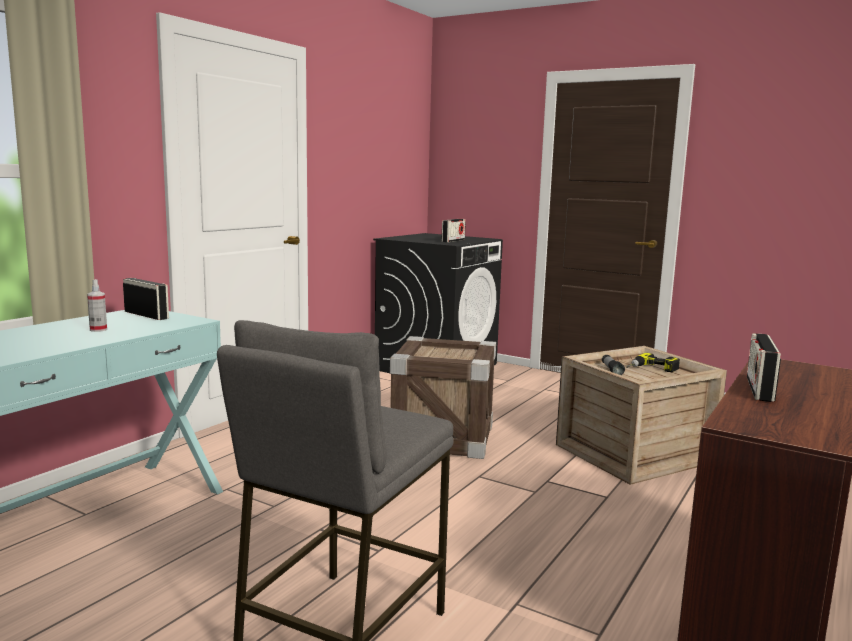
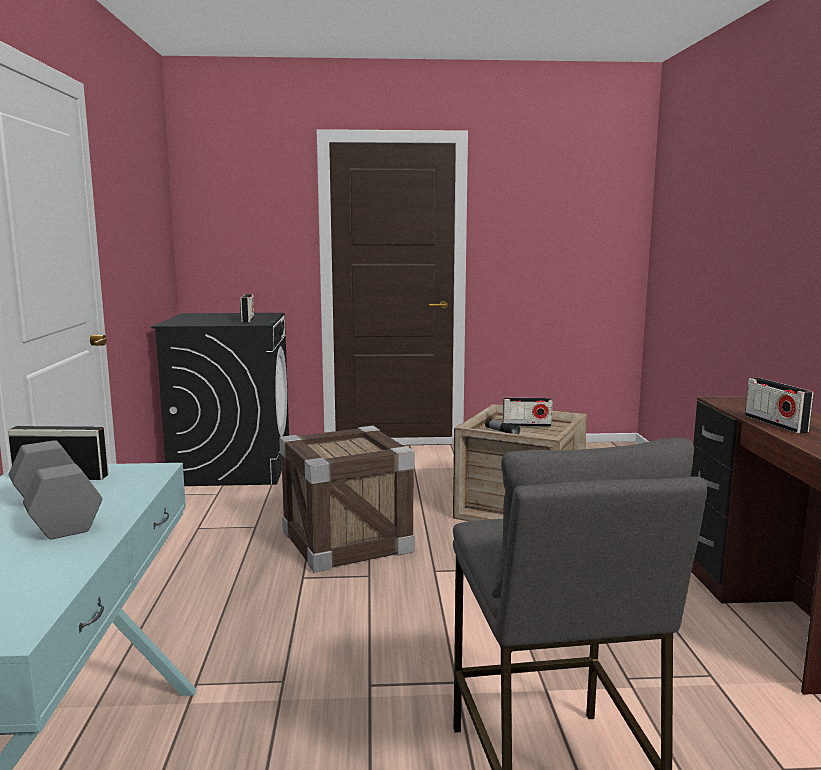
camera: 35 degrees left, 0 degrees up
spray bottle [87,279,107,332] -> grey dumbbell [9,440,102,540]
power drill [626,353,680,372] -> radio [503,397,553,427]

